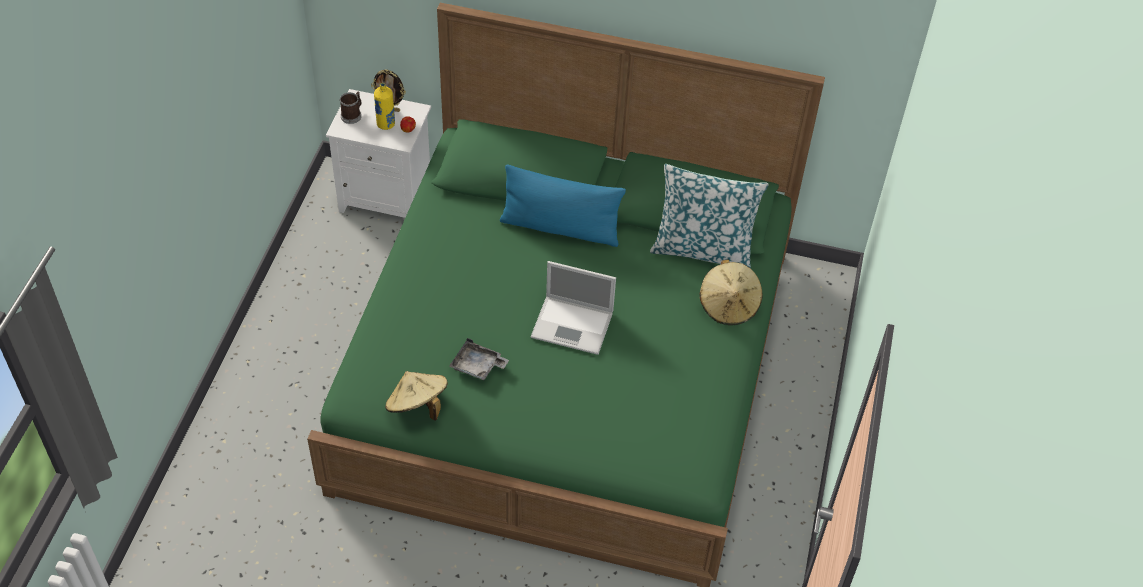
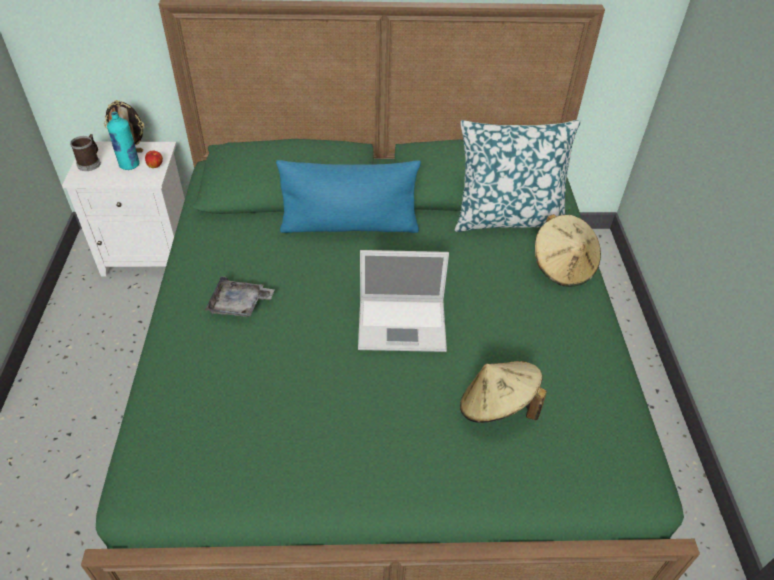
camera: 15 degrees left, 5 degrees down
yellow bottle [374,83,395,130] -> turquoise bottle [107,112,140,170]
beige hat [385,371,448,421] -> beige hat moved to [460,361,547,423]
grey tray [449,338,509,380] -> grey tray moved to [205,276,275,317]

